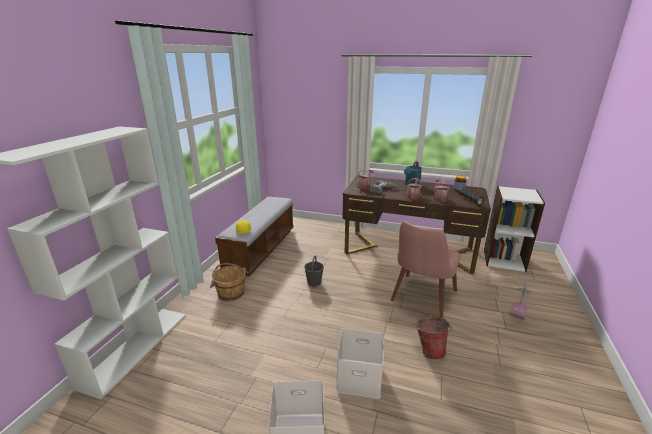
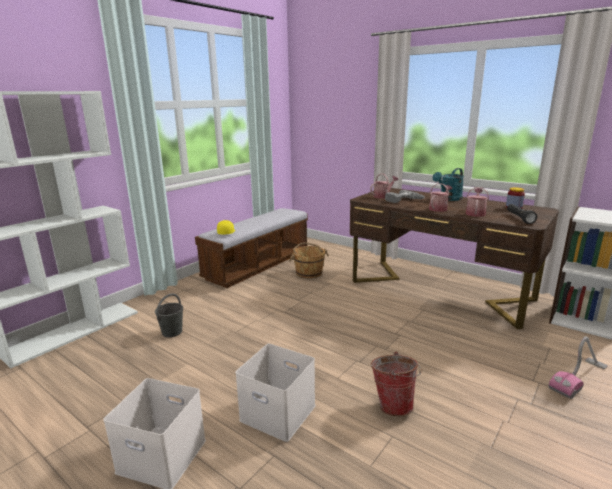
camera: 20 degrees right, 5 degrees down
brown bucket [210,263,249,301] -> brown bucket moved to [289,242,329,278]
grey bucket [304,256,324,286] -> grey bucket moved to [155,293,183,337]
pink chair [391,221,461,318] -> none

